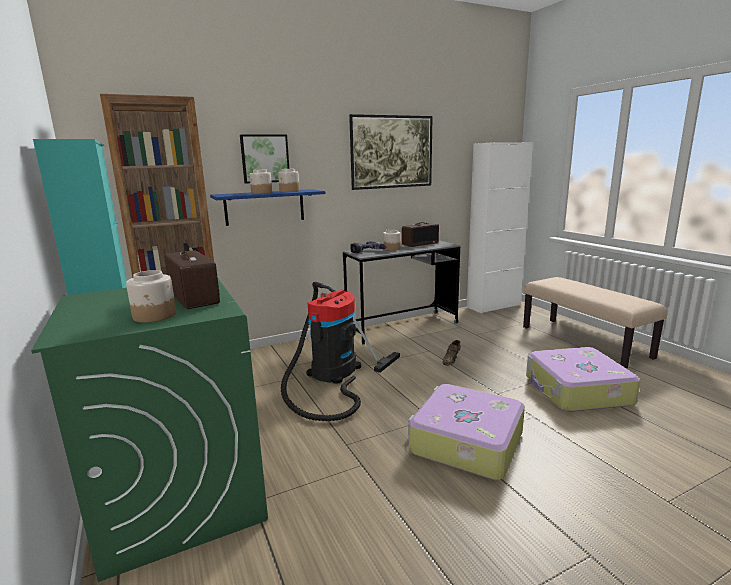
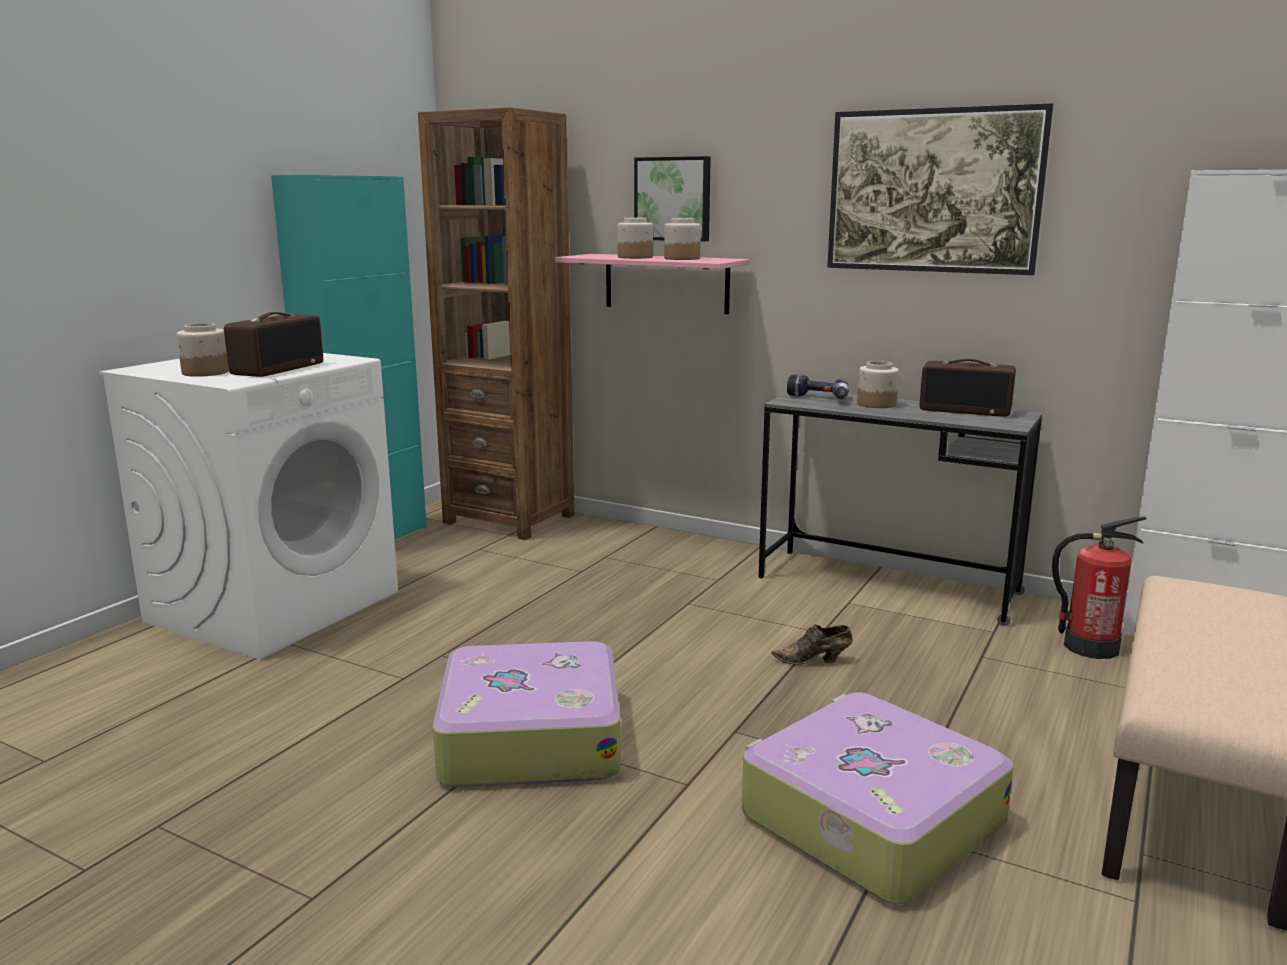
camera: 55 degrees right, 0 degrees up
green washing machine [31,279,268,582] -> white washing machine [99,353,398,659]
blue shelf [210,189,326,226] -> pink shelf [555,254,750,314]
vacuum cleaner [281,282,400,421] -> none
none -> fire extinguisher [1052,516,1146,659]

